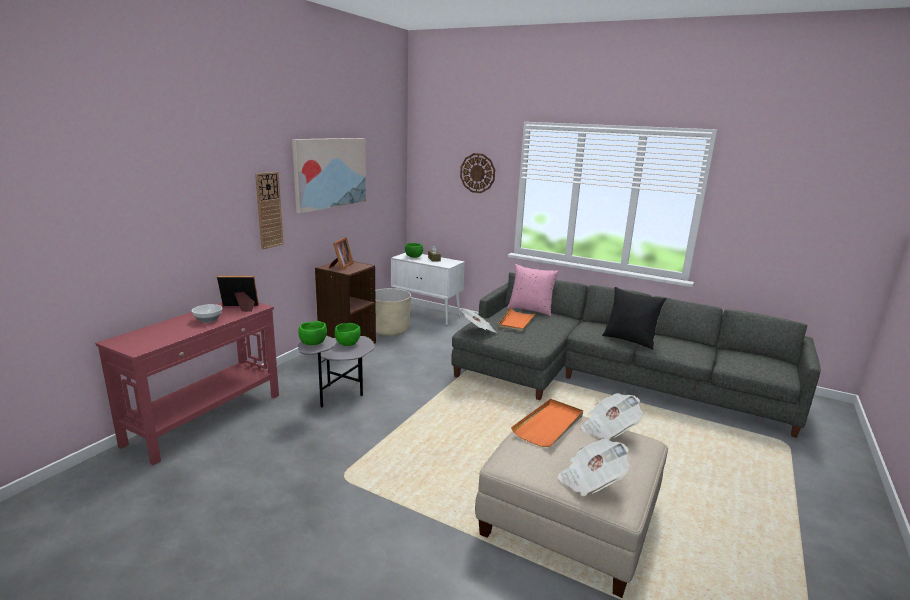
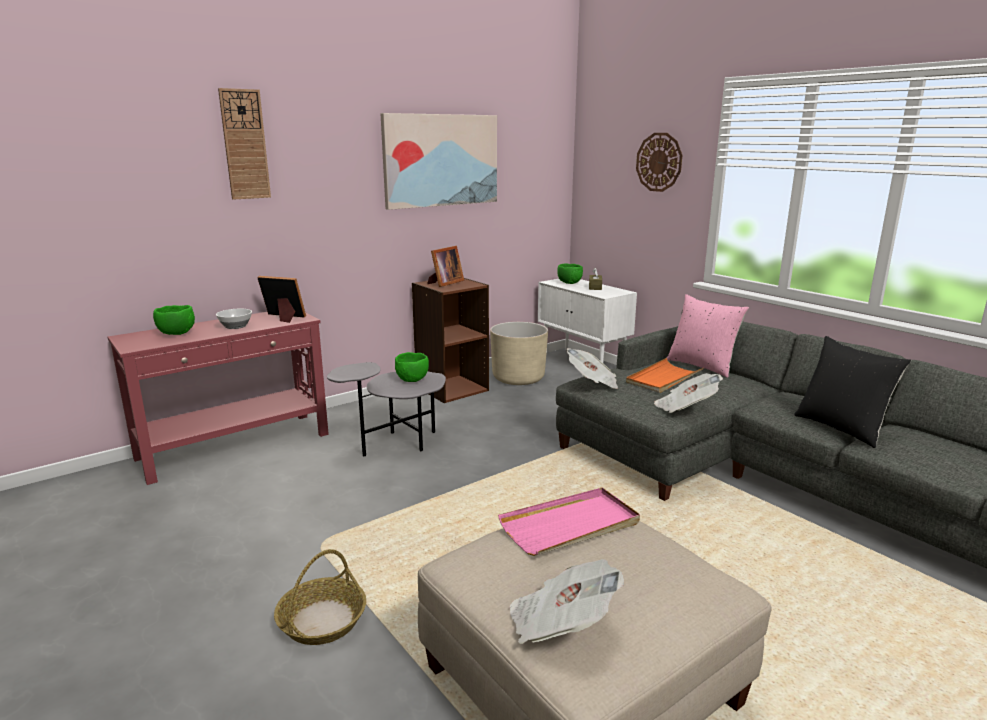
camera: 25 degrees right, 0 degrees up
wall clock [255,172,284,249] -> wall clock moved to [218,88,271,200]
green bowl [298,321,327,345] -> green bowl moved to [153,305,195,335]
orange tray [511,399,583,447] -> pink tray [498,488,640,556]
newspaper [581,393,643,440] -> newspaper moved to [654,373,723,413]
none -> basket [274,549,366,645]

